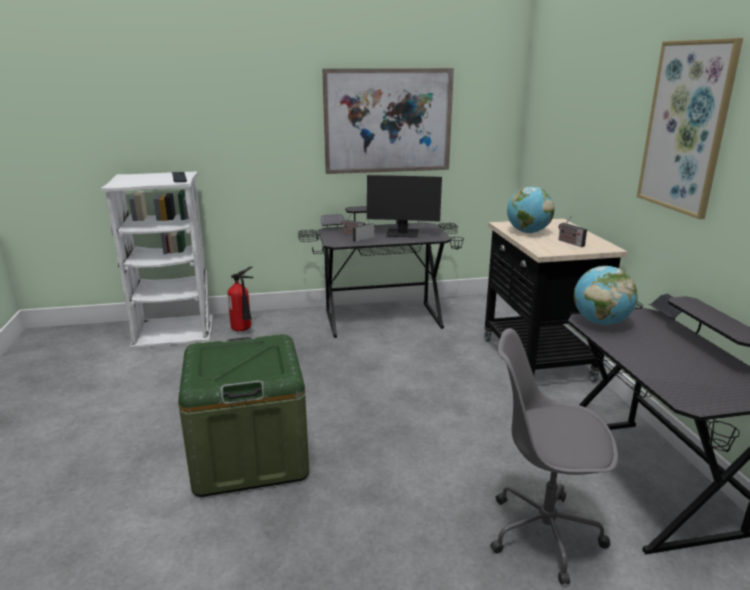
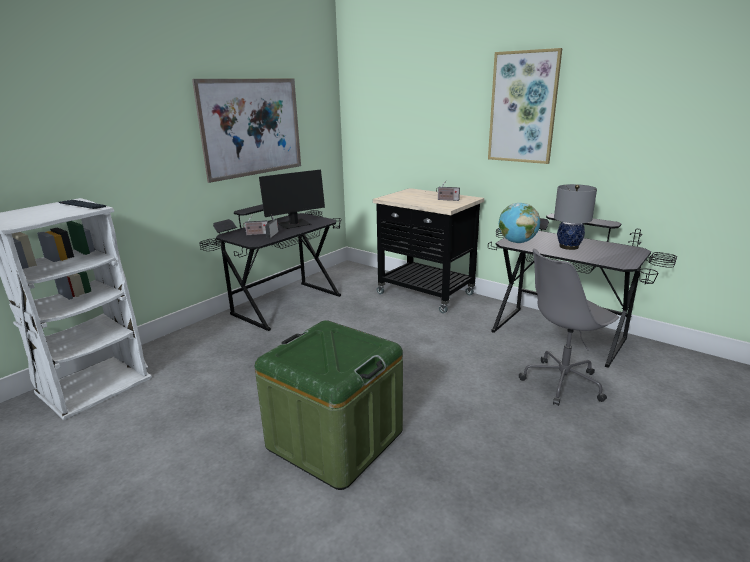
camera: 40 degrees left, 0 degrees up
fire extinguisher [227,266,254,331] -> none
globe [507,187,555,233] -> none
none -> grey table lamp [554,184,597,250]

